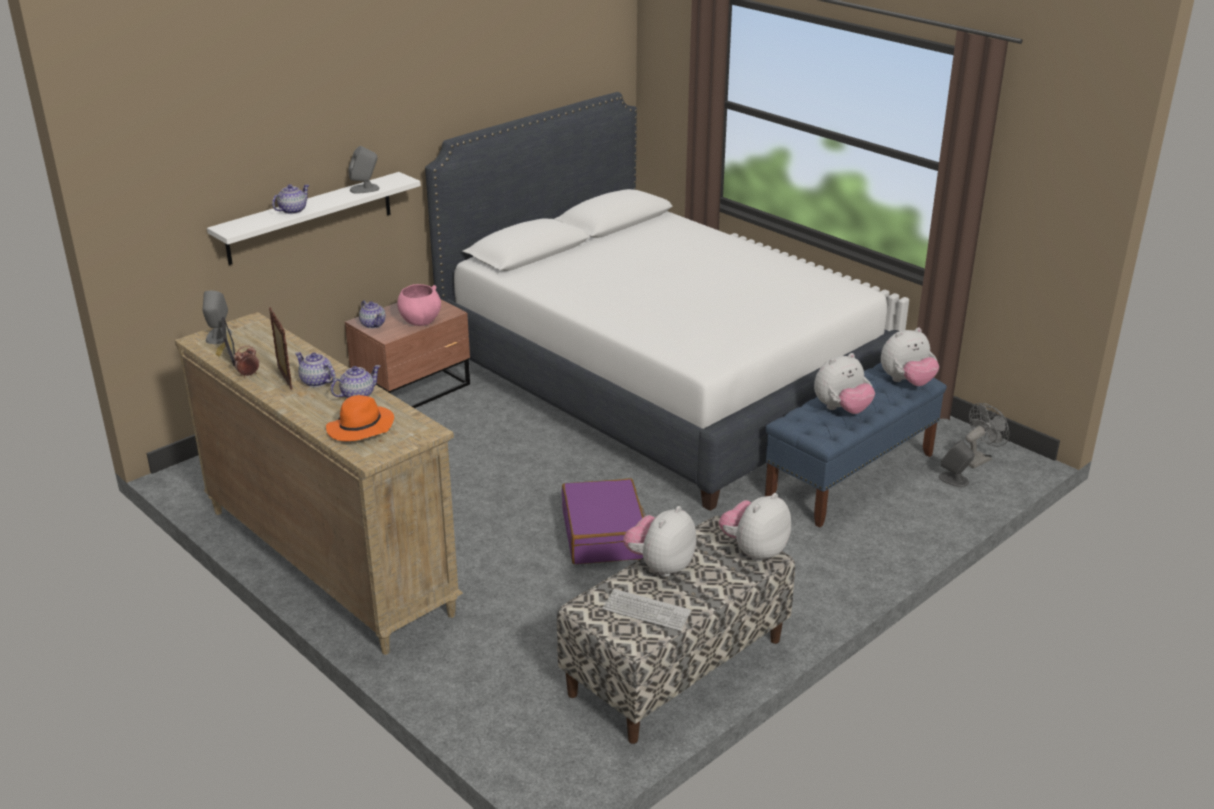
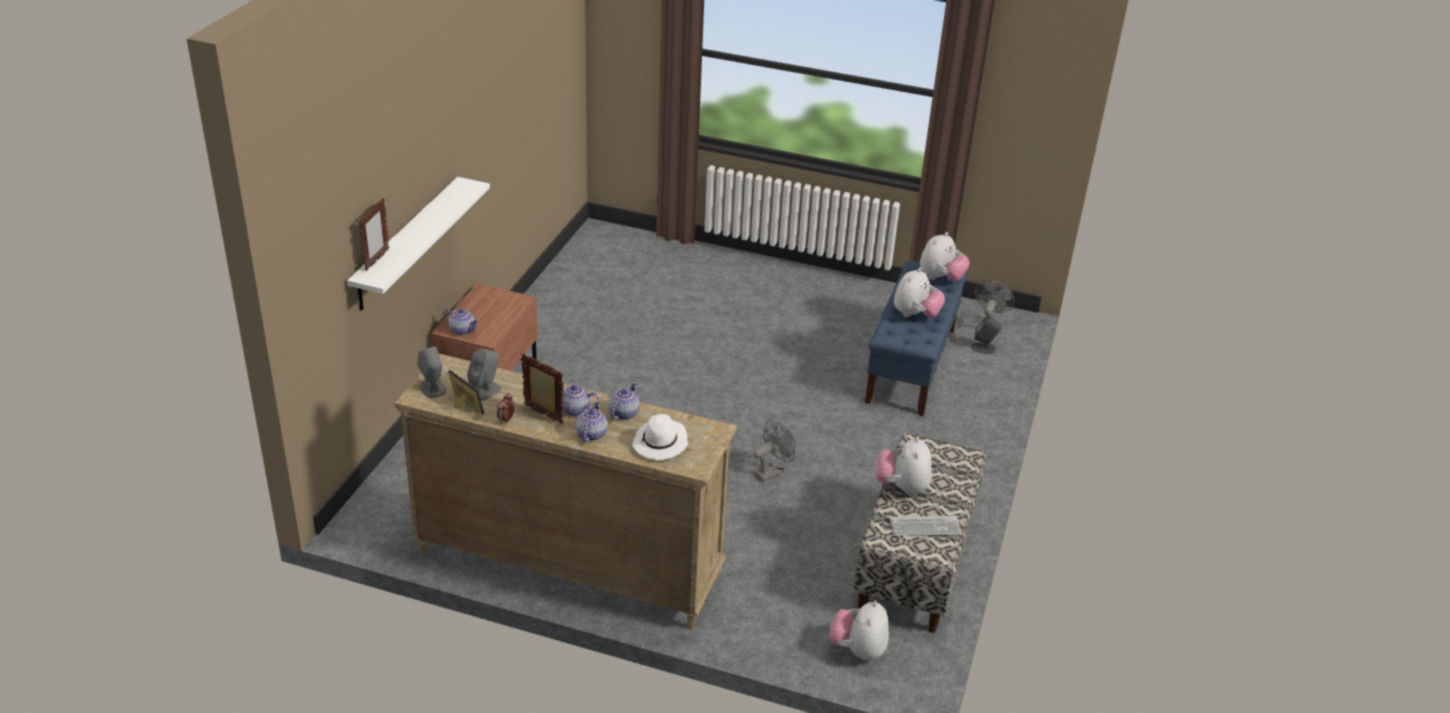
camera: 30 degrees left, 5 degrees up
teapot [272,184,309,214] -> teapot moved to [576,401,608,442]
orange hat [326,395,394,441] -> white hat [632,414,688,460]
grey speaker [348,146,379,193] -> grey speaker moved to [467,349,501,401]
pink bowl [397,284,441,326] -> none
white bed [425,92,899,511] -> none
purple suitcase [561,478,646,564] -> grey fan [753,420,796,482]
plush toy [719,493,791,562] -> plush toy moved to [829,601,889,660]
none -> picture frame [359,198,389,271]

